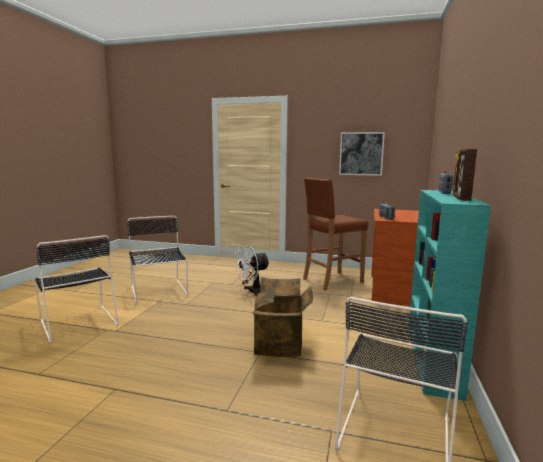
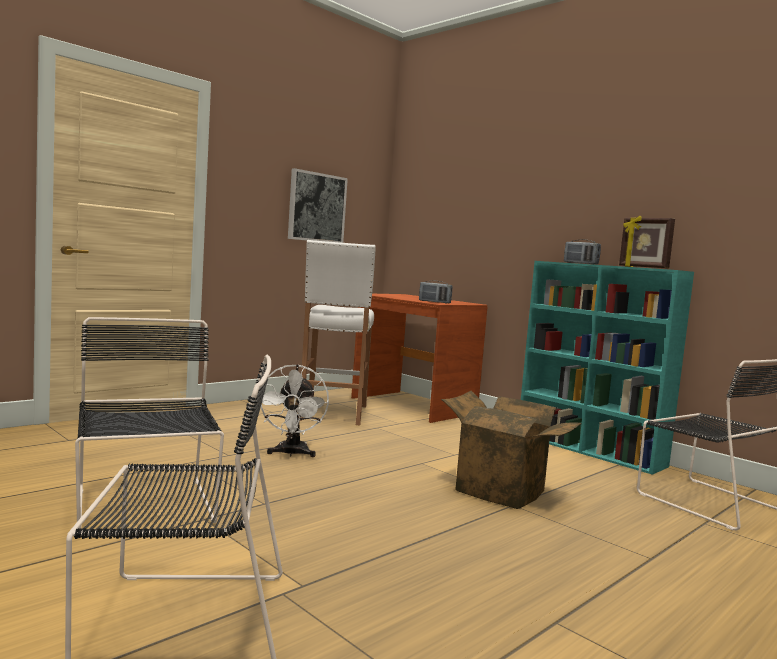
camera: 60 degrees left, 5 degrees down
black chair [127,216,188,303] -> black chair turned 60 degrees clockwise [75,317,224,528]
brown stool [303,177,368,290] -> white stool [300,240,376,425]

